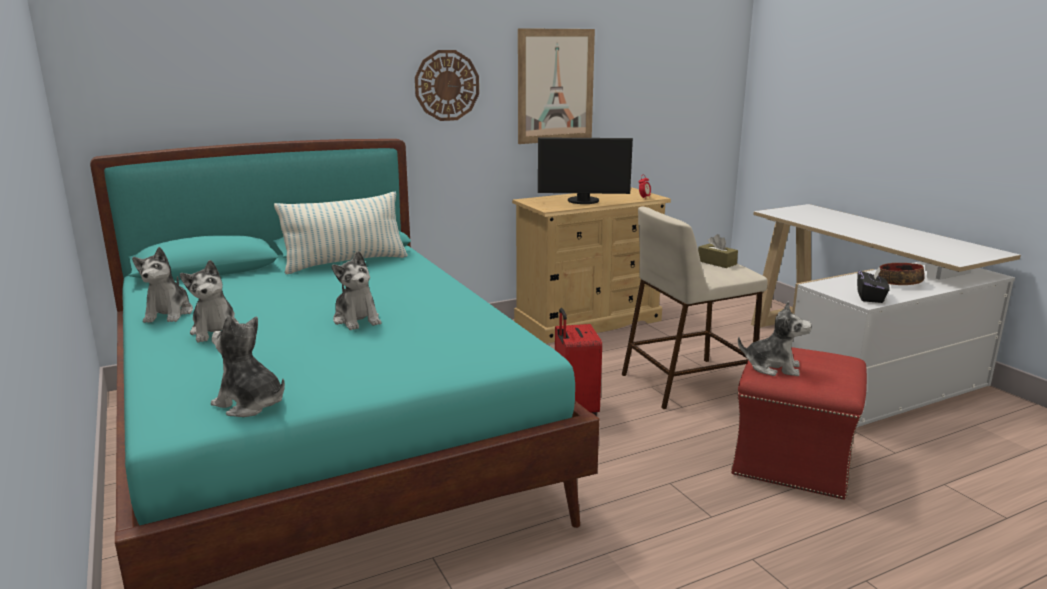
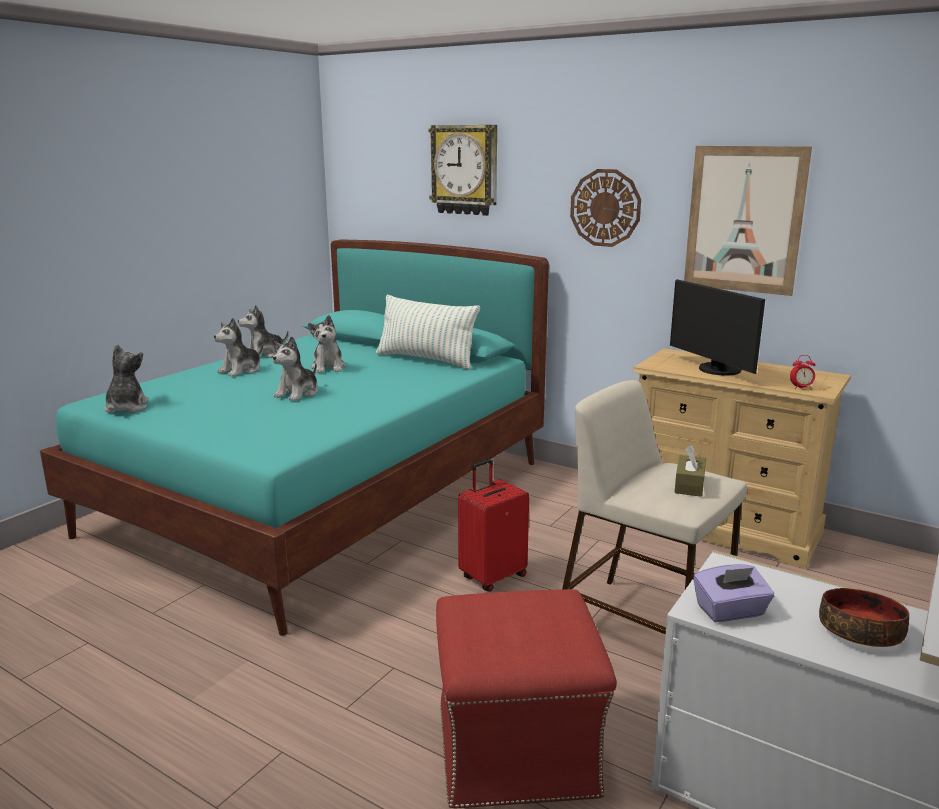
camera: 60 degrees right, 0 degrees up
plush toy [738,301,812,376] -> plush toy moved to [308,315,346,373]
black tissue box [857,267,890,303] -> purple tissue box [693,564,774,622]
none -> wall clock [428,125,497,216]

